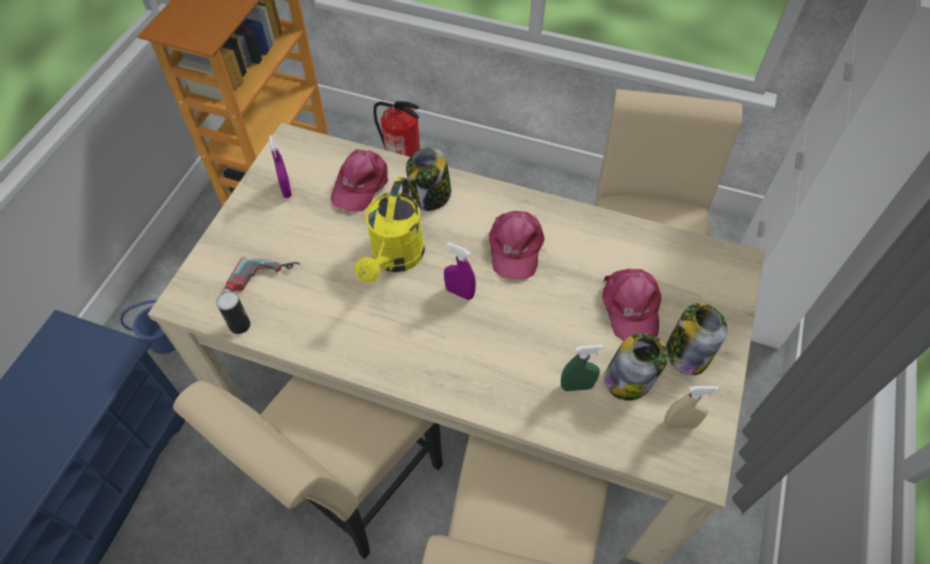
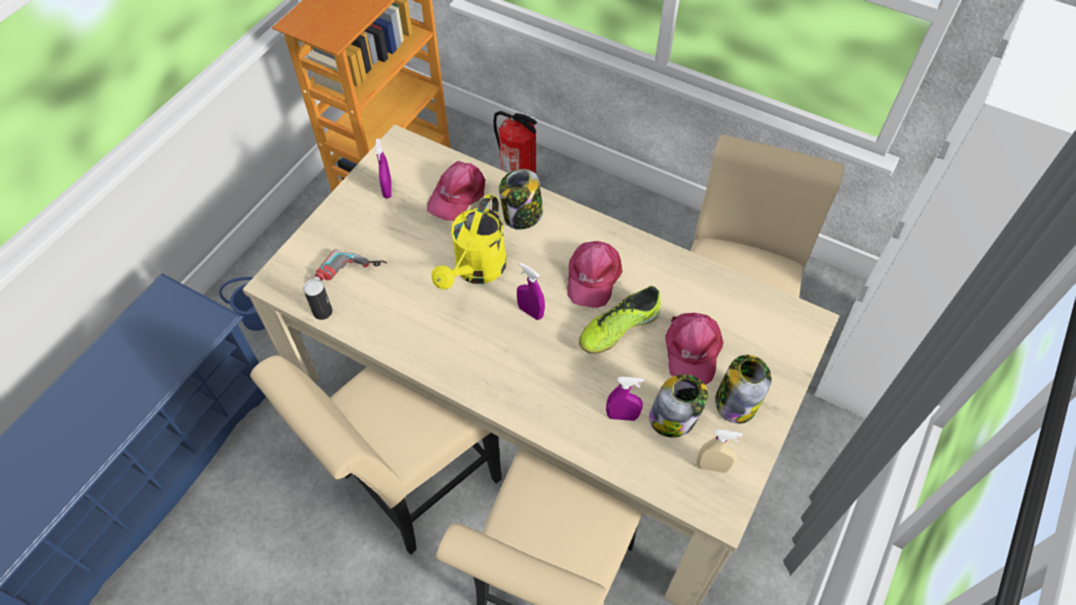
camera: 10 degrees right, 0 degrees up
green spray bottle [561,345,604,391] -> purple spray bottle [606,377,644,421]
none -> shoe [579,286,661,354]

